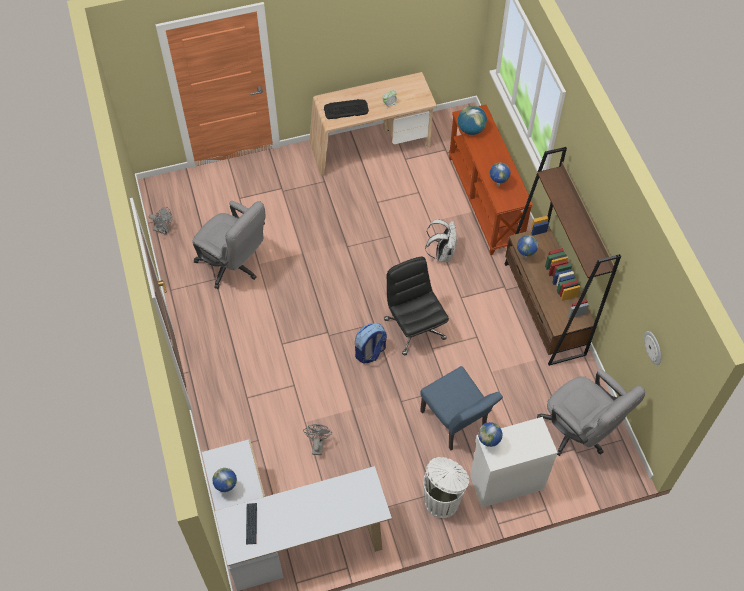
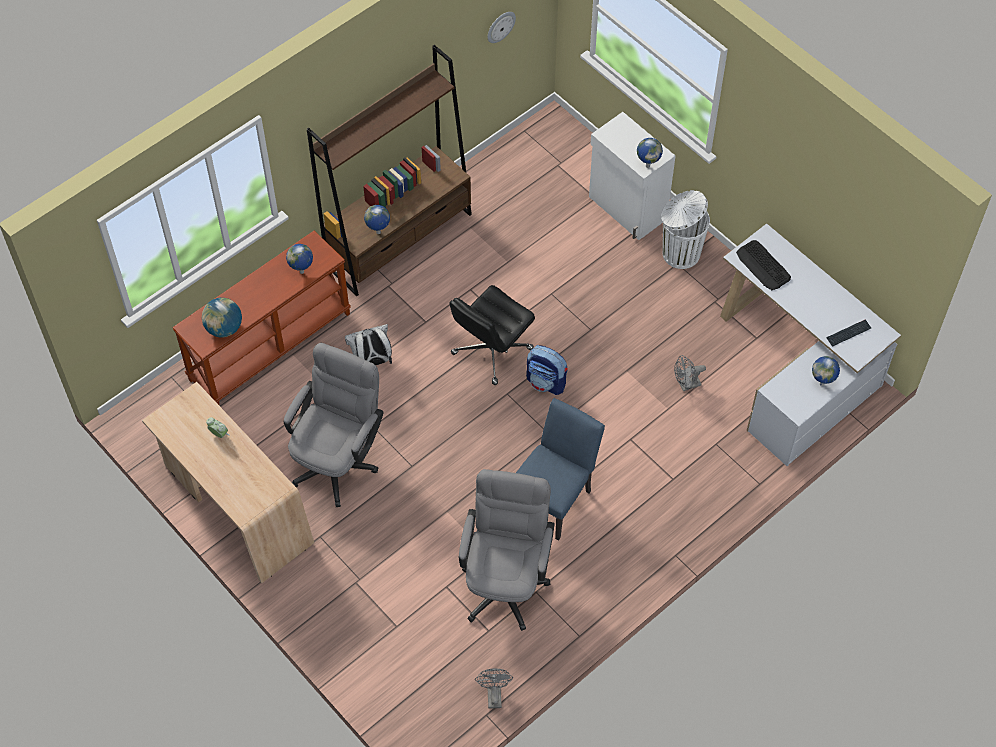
camera: 115 degrees left, 0 degrees up
keyboard [324,99,369,119] -> keyboard moved to [736,240,791,290]
blue chair [420,366,503,451] -> blue chair moved to [516,398,605,541]
grey office chair [537,369,645,456] -> grey office chair moved to [284,343,384,507]

